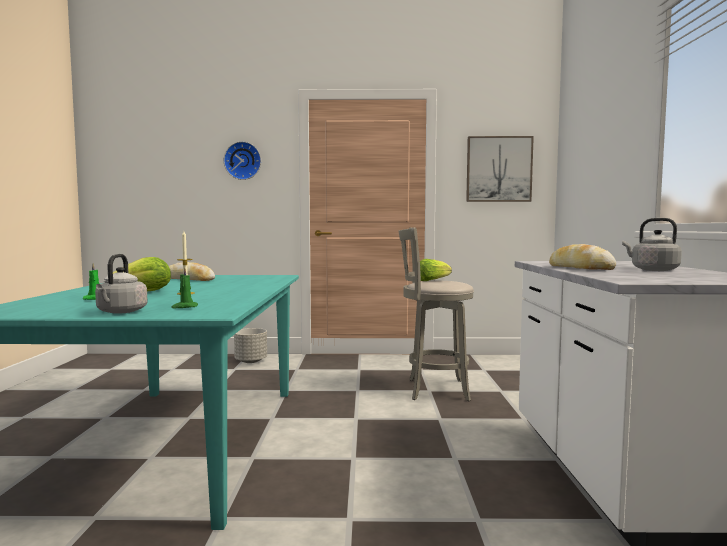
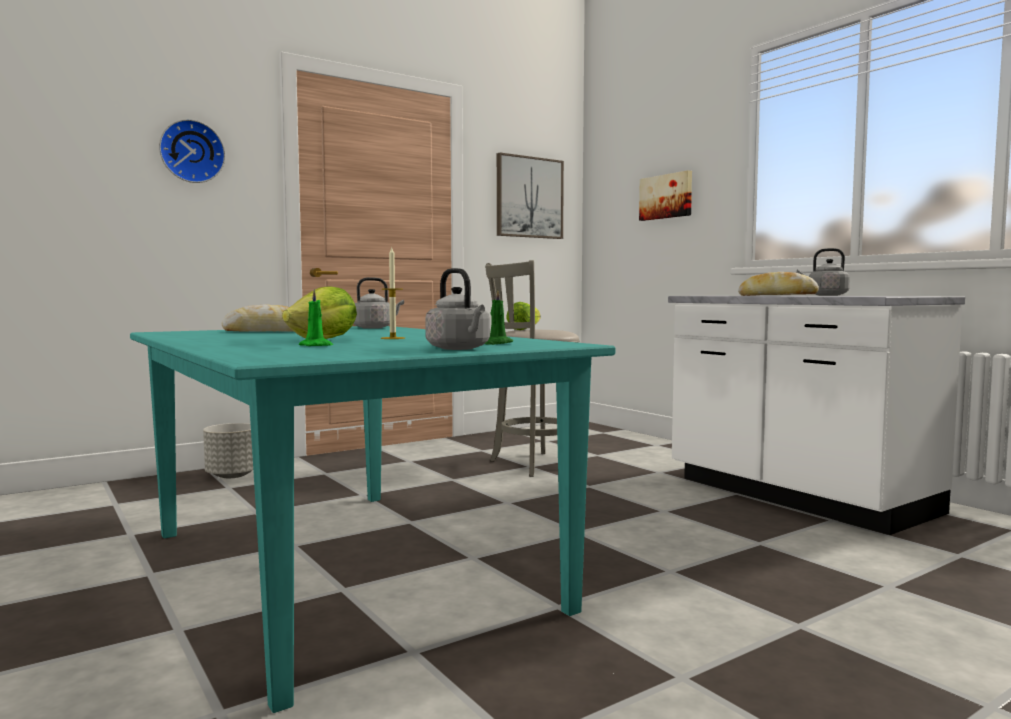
camera: 35 degrees left, 0 degrees up
none -> grey kettle [354,277,404,329]
none -> picture [639,170,692,221]

